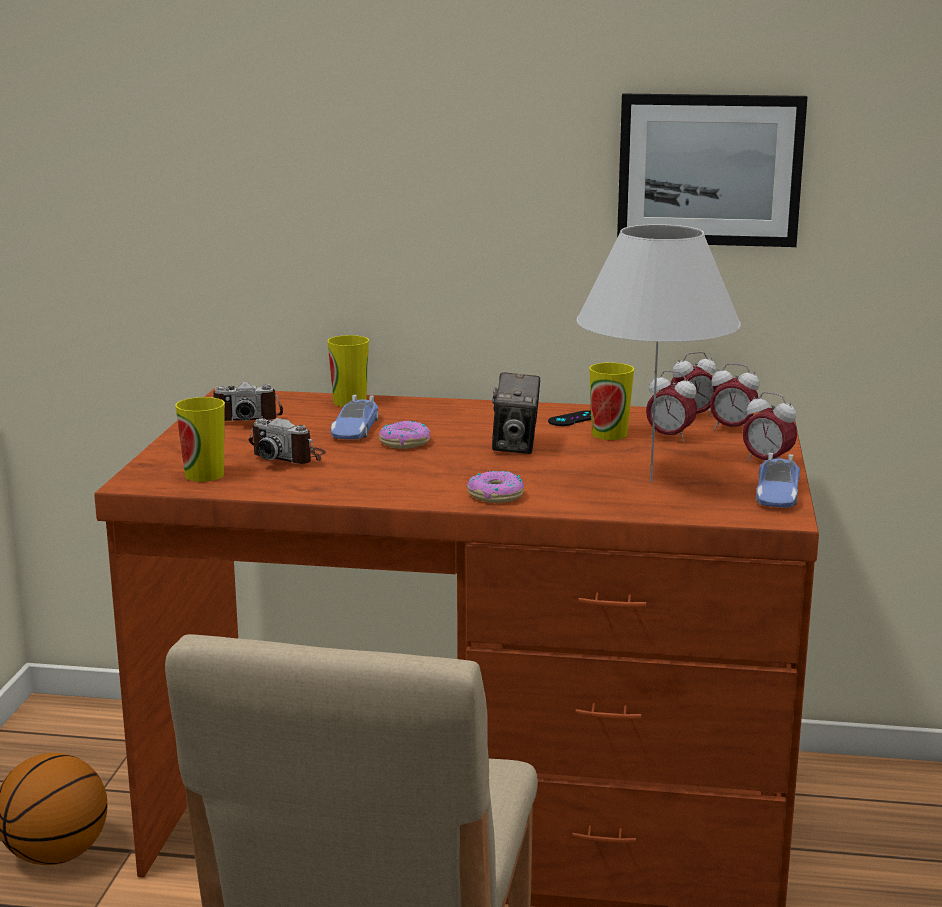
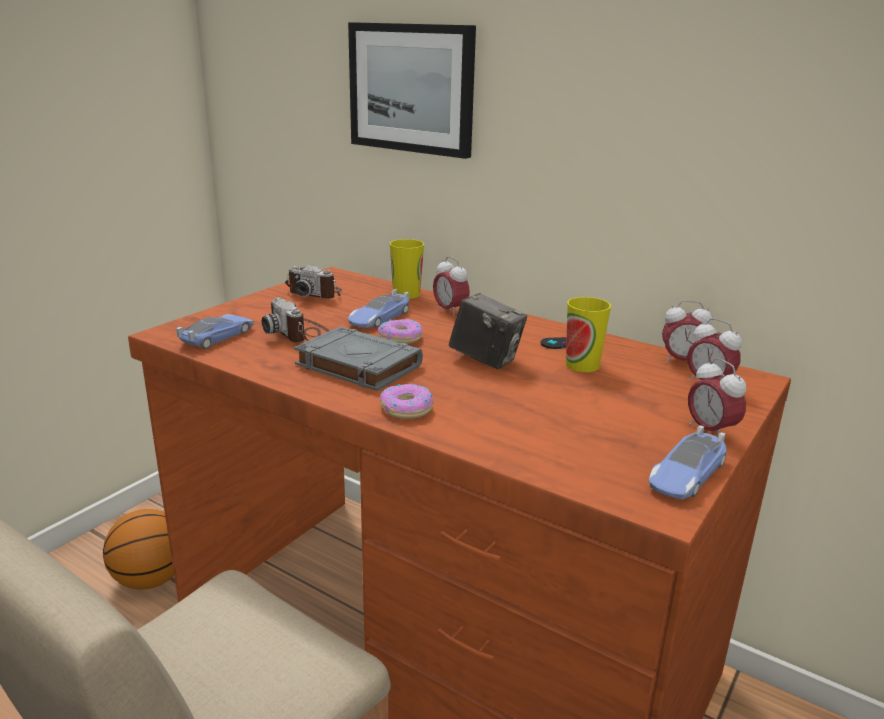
camera: 25 degrees right, 5 degrees up
cup [175,397,225,482] -> toy car [176,315,254,349]
camera [492,372,540,454] -> camera turned 90 degrees counterclockwise [449,293,527,369]
white table lamp [576,224,741,482] -> none
picture [617,94,807,247] -> picture moved to [348,22,476,159]
alarm clock [646,370,697,442] -> alarm clock moved to [433,256,470,316]
none -> grey book [294,326,423,391]

